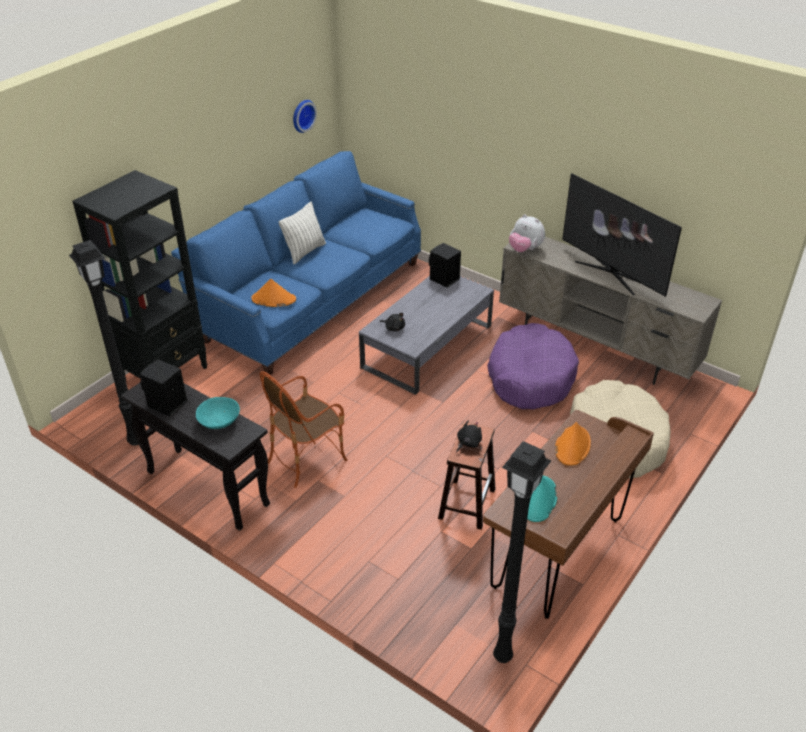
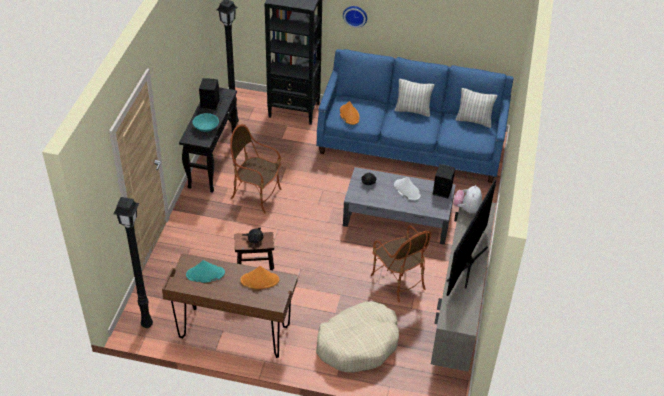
camera: 65 degrees right, 5 degrees up
wall clock [293,100,317,133] -> wall clock moved to [343,6,367,28]
purple dog bed [487,323,579,410] -> armchair [371,225,431,302]
none -> white hat [394,177,421,201]
none -> pillow [455,88,497,128]

